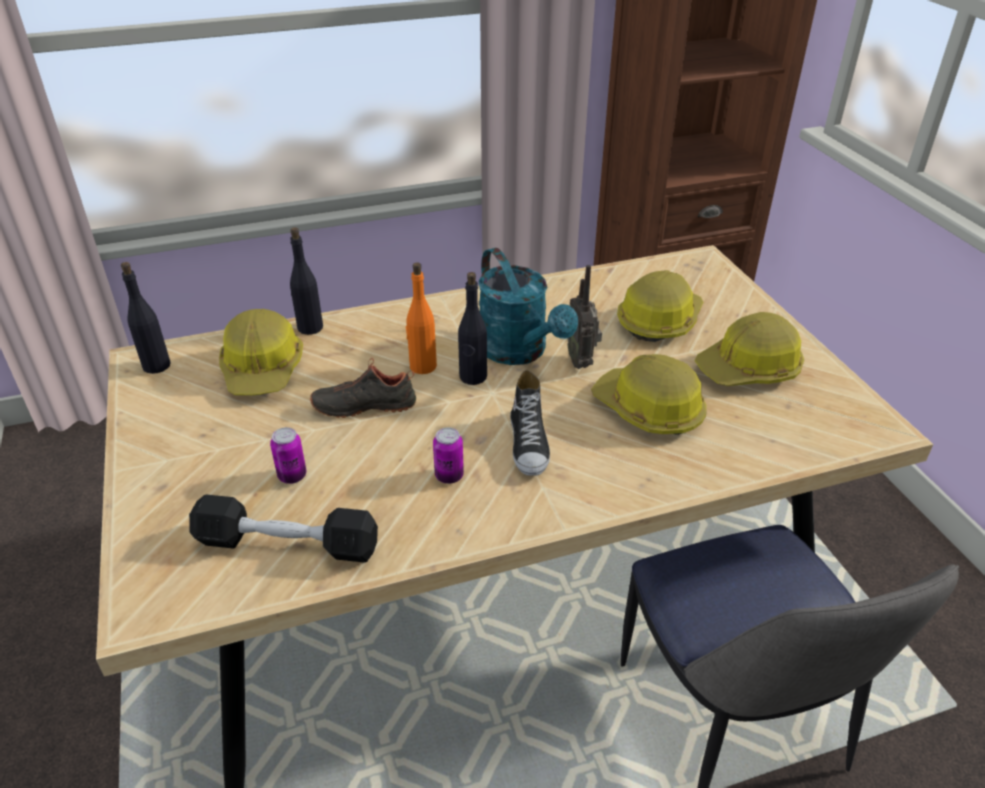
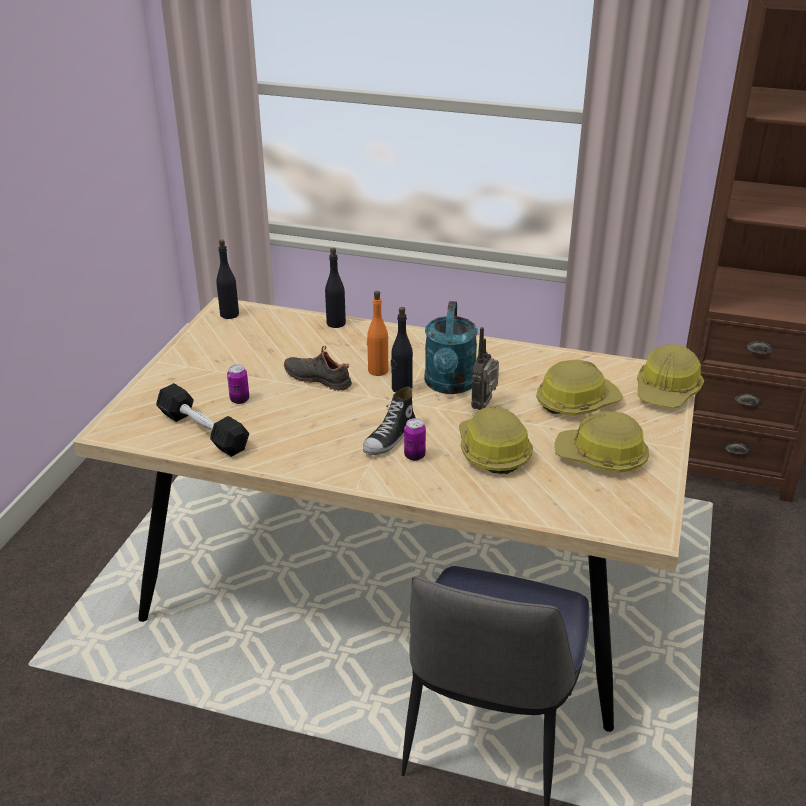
camera: 35 degrees right, 5 degrees down
hard hat [219,309,303,395] -> hard hat moved to [637,344,704,408]
can [433,427,464,484] -> can moved to [404,418,426,461]

